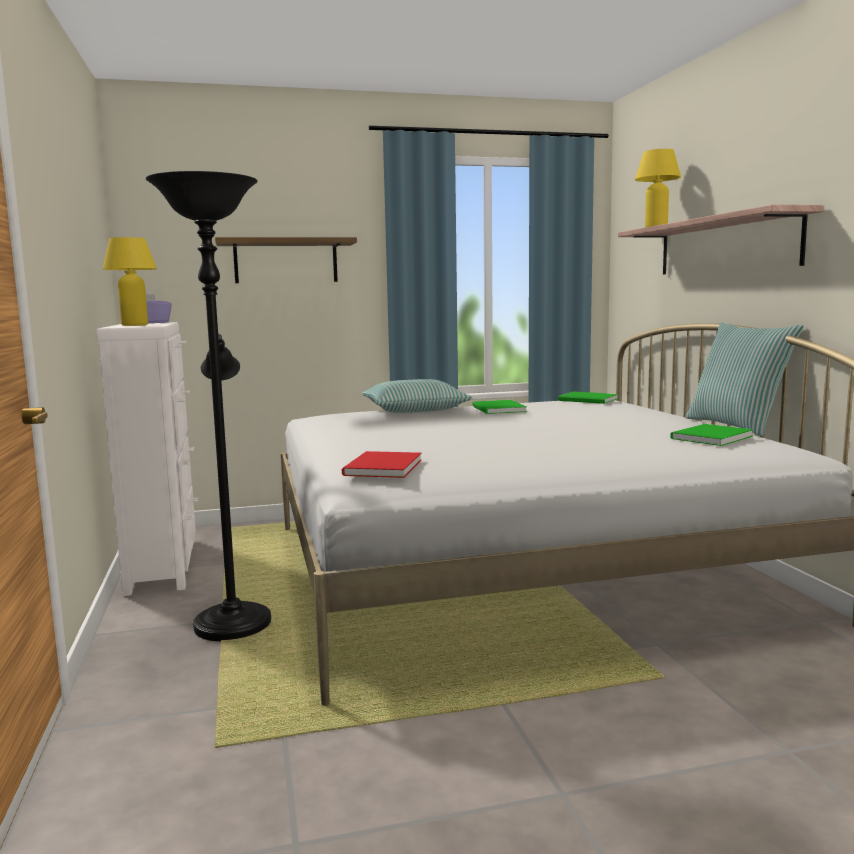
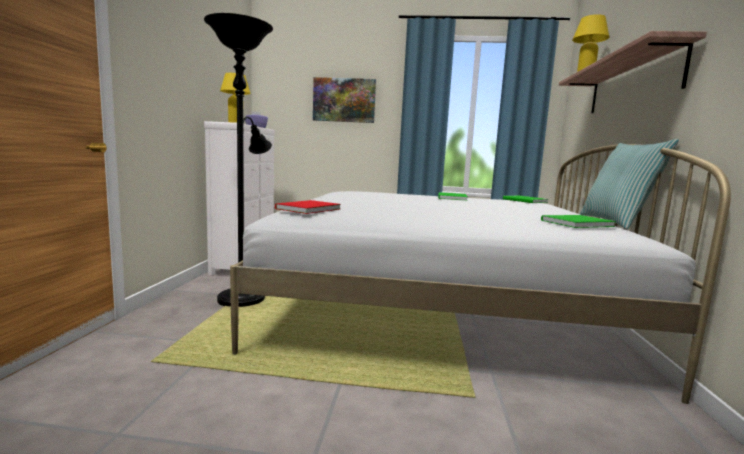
camera: 20 degrees right, 0 degrees up
shelf [215,237,357,283] -> picture [313,77,376,123]
pillow [362,379,473,413] -> none

